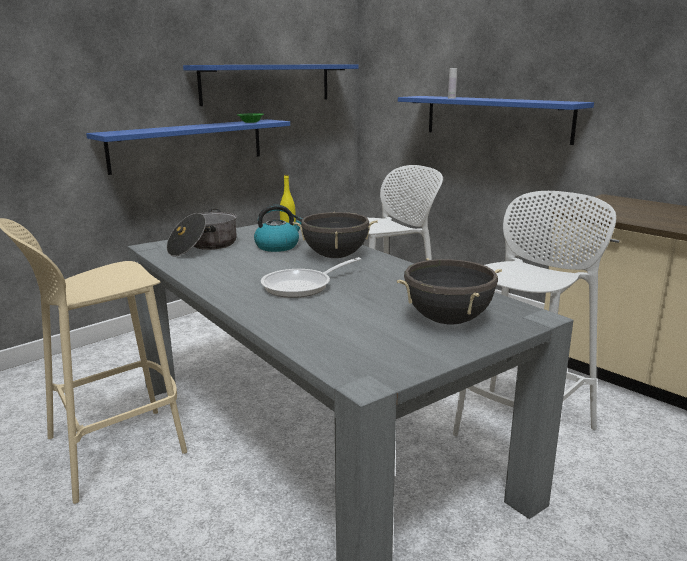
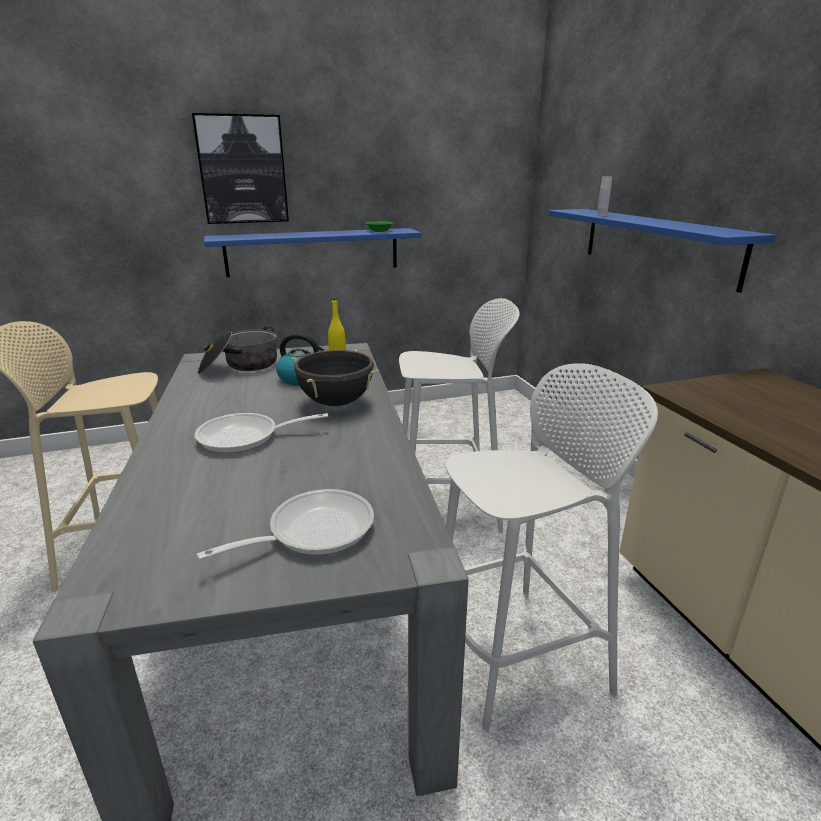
camera: 25 degrees right, 5 degrees up
blue shelf [183,64,358,106] -> none
black cooking pot [397,258,502,324] -> frying pan [196,489,374,560]
none -> picture [192,113,289,224]

